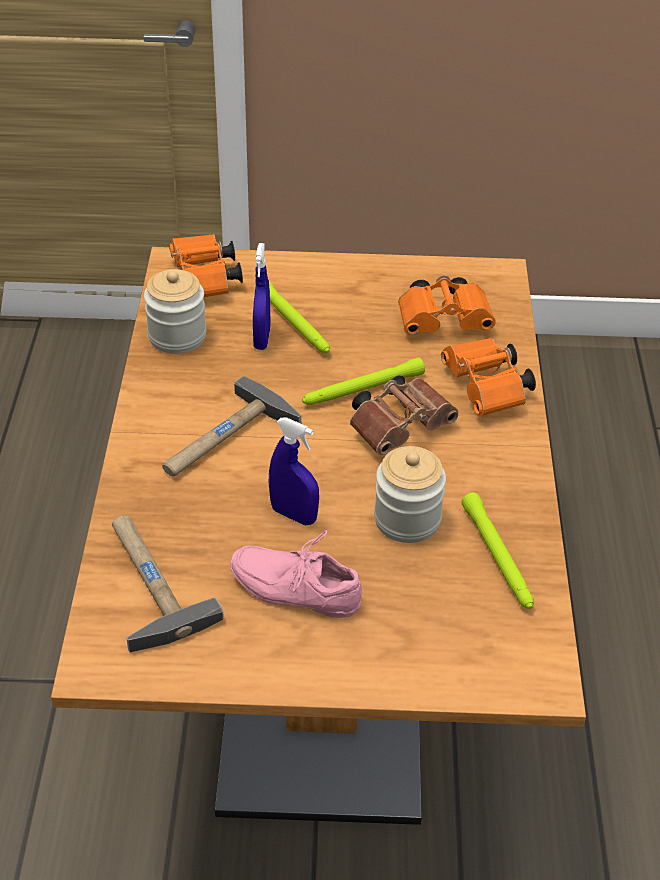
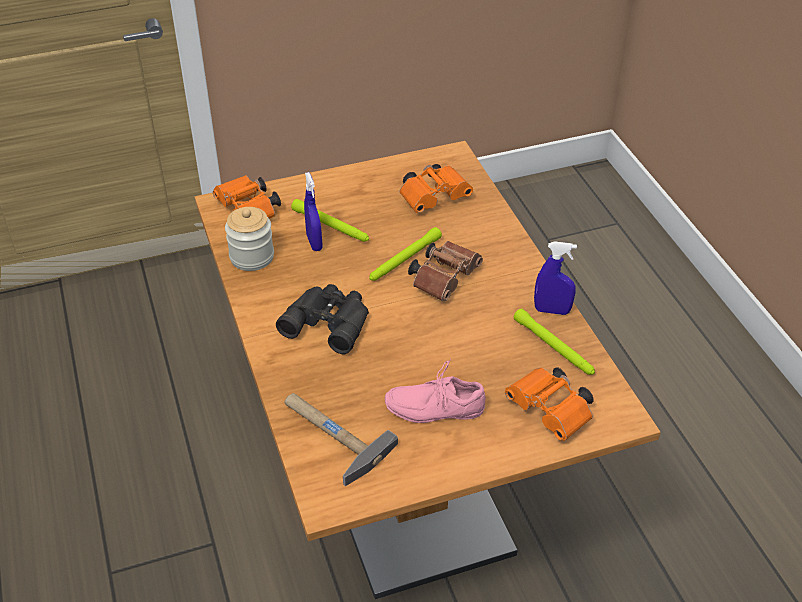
camera: 20 degrees left, 0 degrees up
hammer [162,376,301,477] -> black binoculars [276,284,369,354]
blue spray bottle [268,417,319,525] -> blue spray bottle moved to [534,241,577,315]
jar [374,446,446,543] -> none
orange binoculars [441,338,536,416] -> orange binoculars moved to [505,367,594,441]

